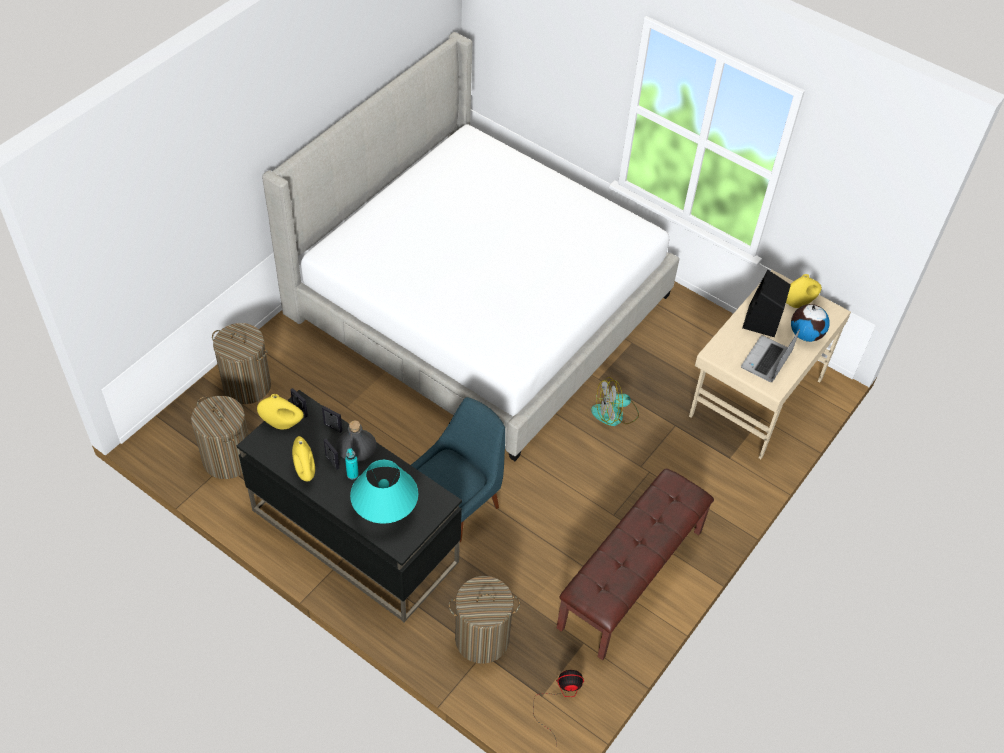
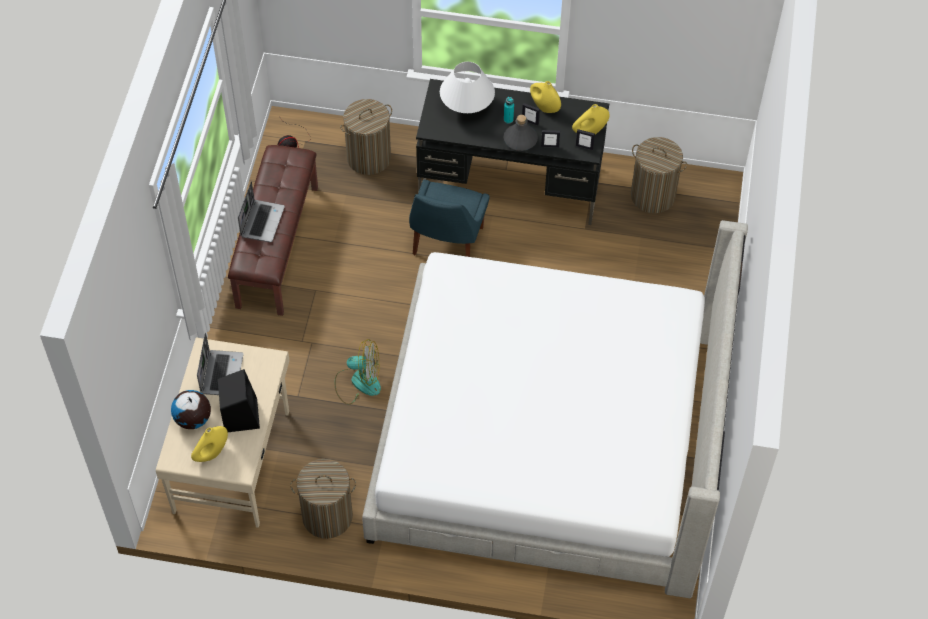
camera: 155 degrees right, 5 degrees up
laundry basket [212,323,271,404] -> laundry basket moved to [290,459,356,539]
turquoise table lamp [350,460,418,524] -> white table lamp [440,62,495,113]
fan [591,377,639,426] -> fan turned 45 degrees clockwise [335,339,381,405]
none -> laptop [238,181,285,242]

